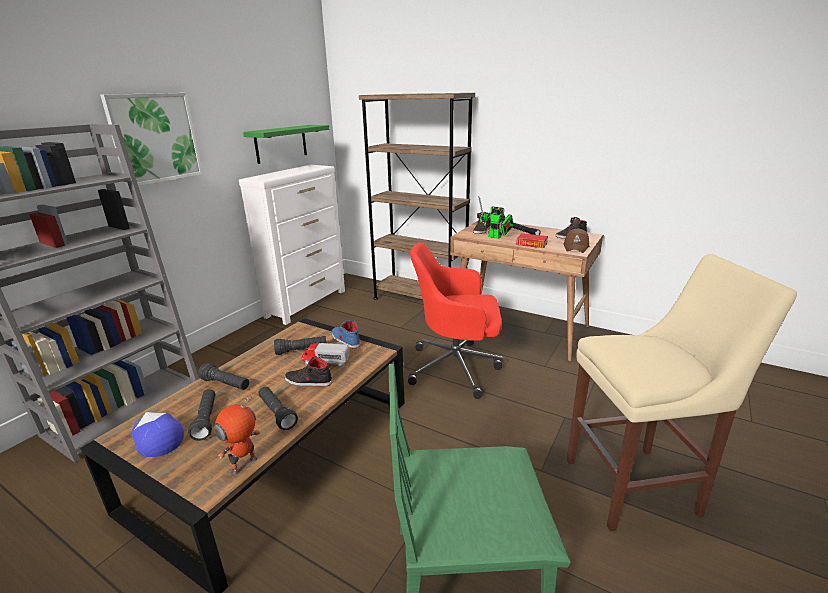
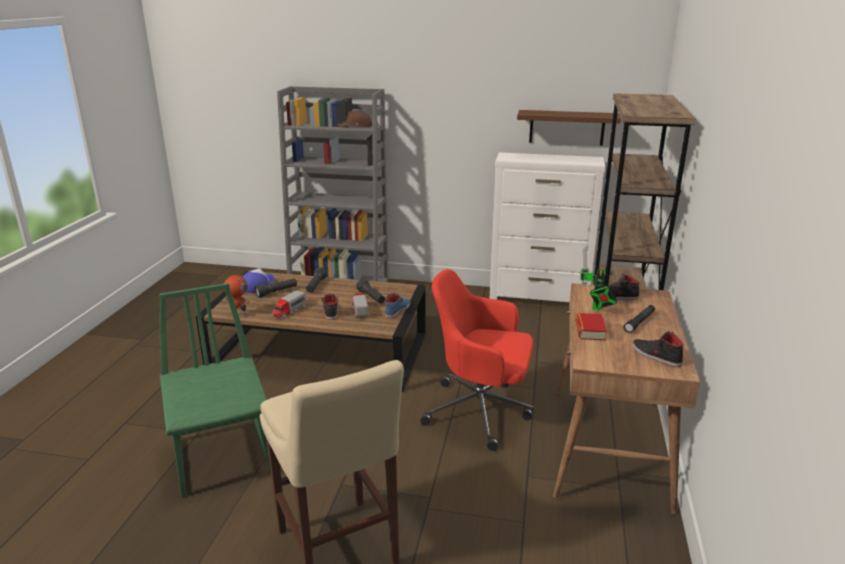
camera: 70 degrees right, 0 degrees up
picture [100,93,203,188] -> none
green shelf [243,125,329,164] -> brown shelf [517,110,621,146]
black flashlight [258,387,298,430] -> toy truck [273,290,306,318]
red office chair [408,243,503,399] -> red office chair turned 60 degrees counterclockwise [421,269,533,451]
brown cap [563,228,589,253] -> brown cap moved to [337,110,372,127]

